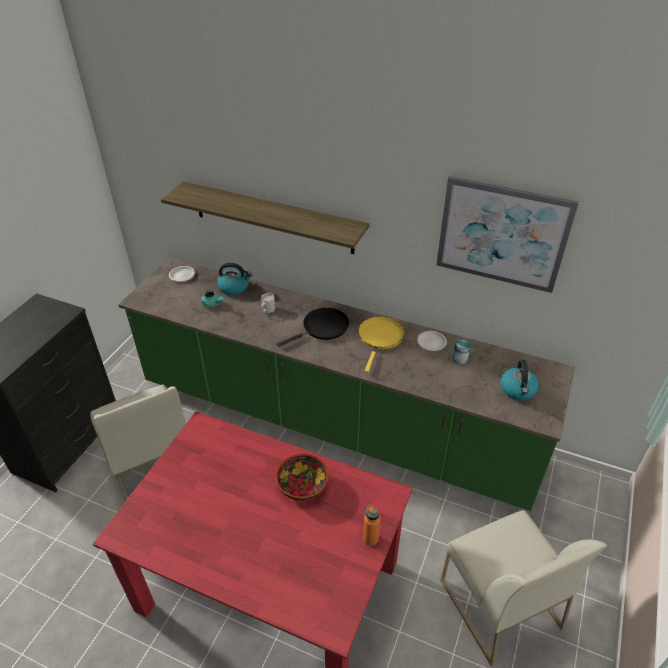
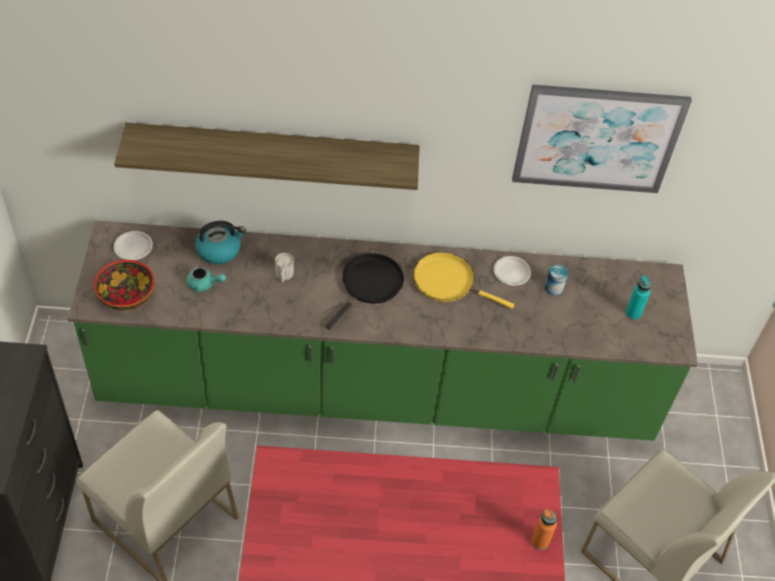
camera: 25 degrees left, 10 degrees up
bowl [276,453,329,501] -> bowl moved to [94,260,155,310]
yellow frying pan [358,316,405,373] -> yellow frying pan turned 60 degrees counterclockwise [413,252,514,309]
kettle [500,360,539,401] -> turquoise bottle [625,276,651,320]

